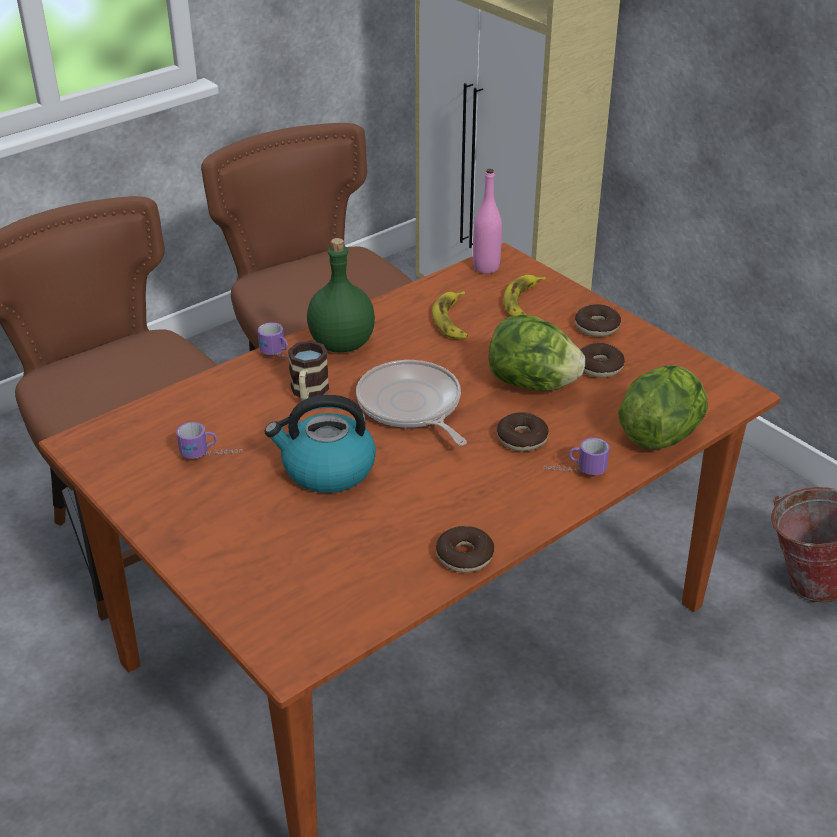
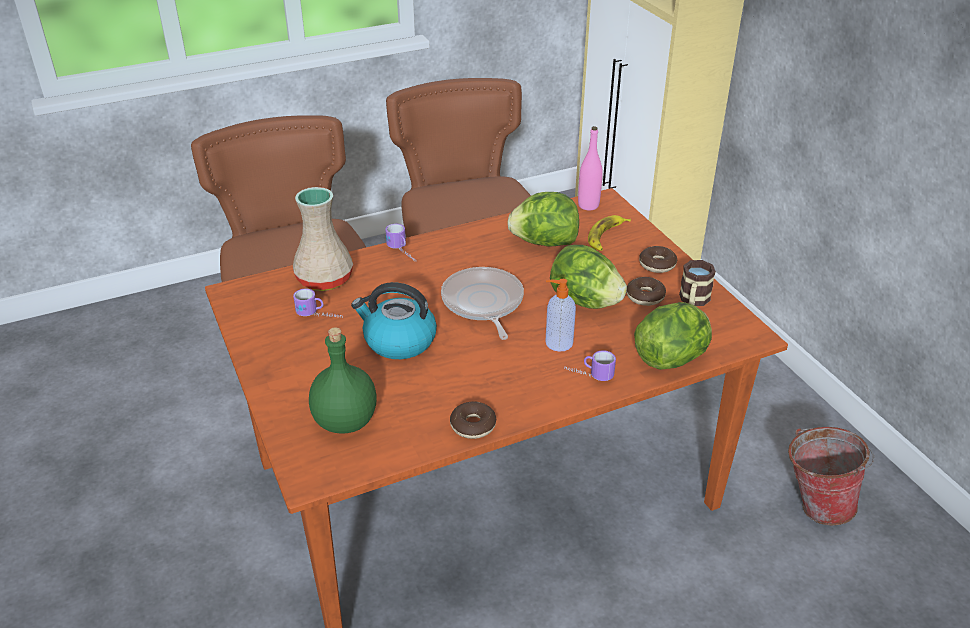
camera: 15 degrees right, 0 degrees up
mug [288,340,330,401] -> mug moved to [679,260,716,306]
green bottle [307,238,375,353] -> green bottle moved to [309,327,376,434]
banana [432,291,468,339] -> lettuce [507,192,579,247]
donut [497,412,549,452] -> soap dispenser [545,279,576,352]
none -> beige vase [293,187,353,291]

